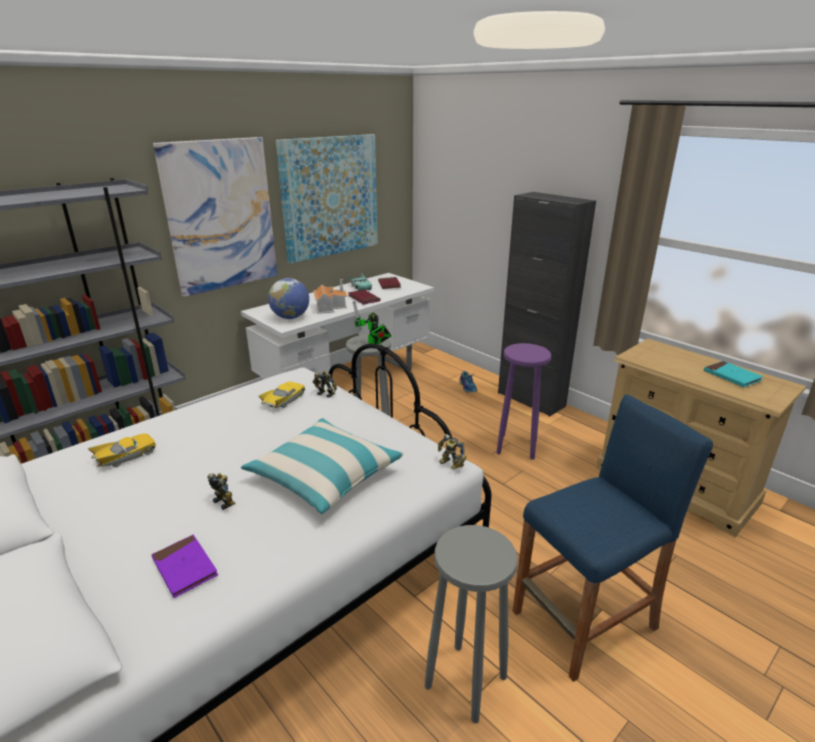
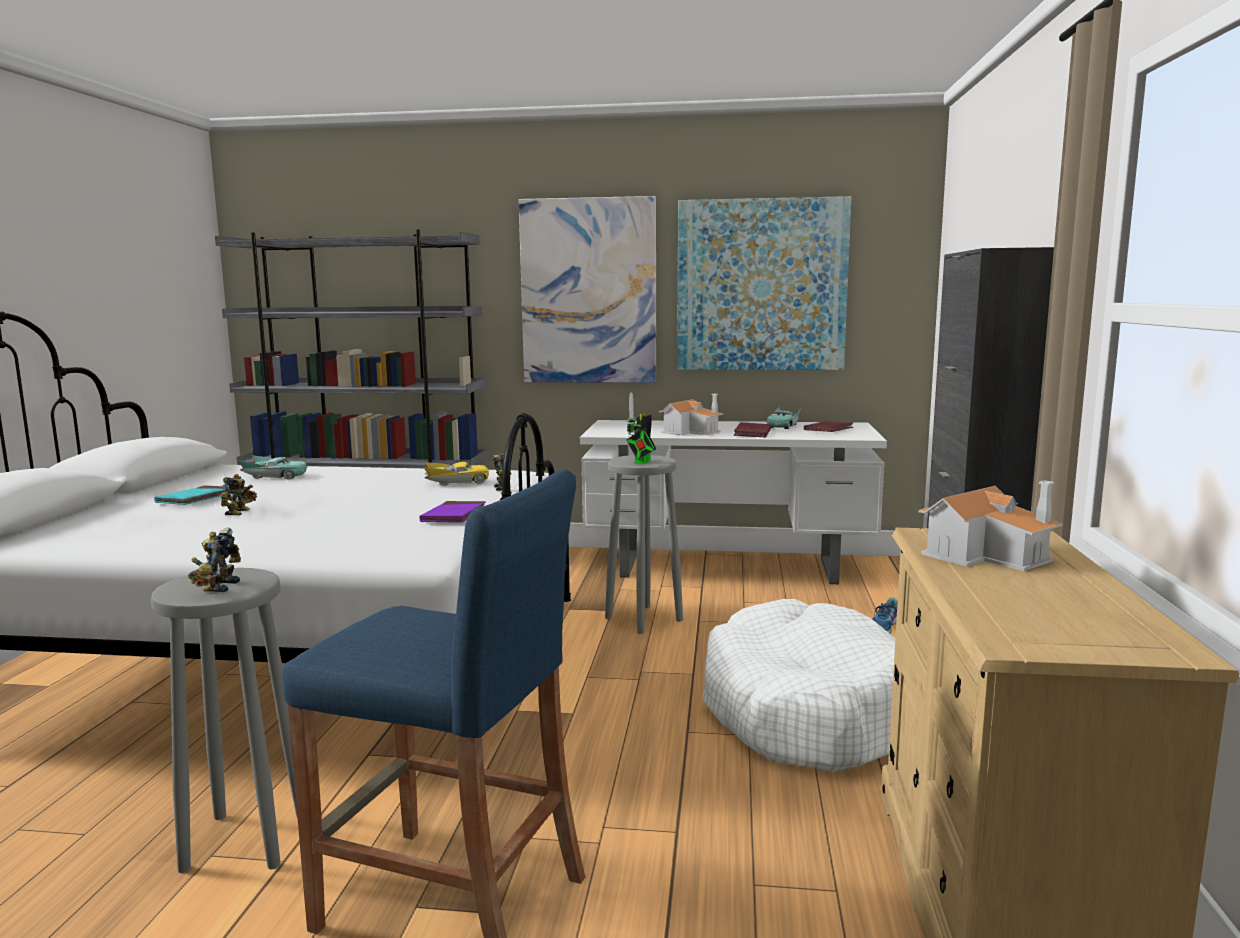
camera: 50 degrees right, 15 degrees down
yellow toy car [87,433,156,467] -> turquoise toy car [237,455,307,479]
purple book [151,535,218,598] -> purple book moved to [419,501,486,523]
pillow [241,418,403,514] -> none
globe [268,278,309,319] -> none
toy robot [438,434,467,470] -> toy robot moved to [188,527,241,592]
purple stool [496,343,551,460] -> white dog bed [702,599,895,772]
turquoise book [704,361,764,387] -> turquoise book moved to [154,485,231,505]
none -> toy house [918,480,1063,571]

